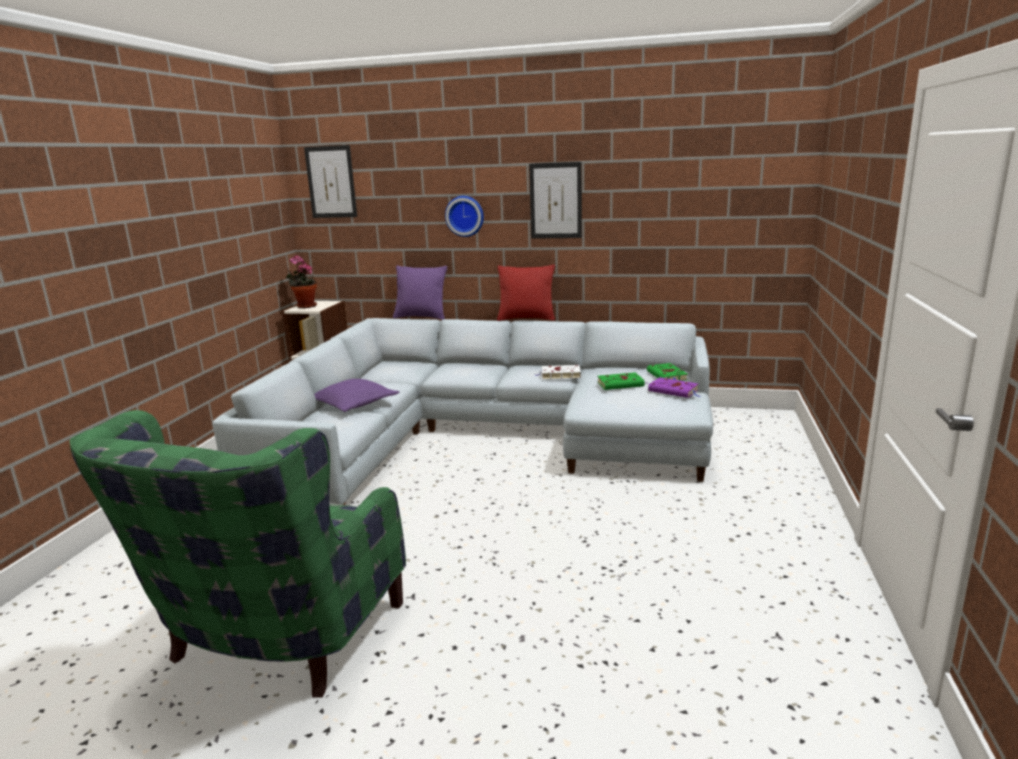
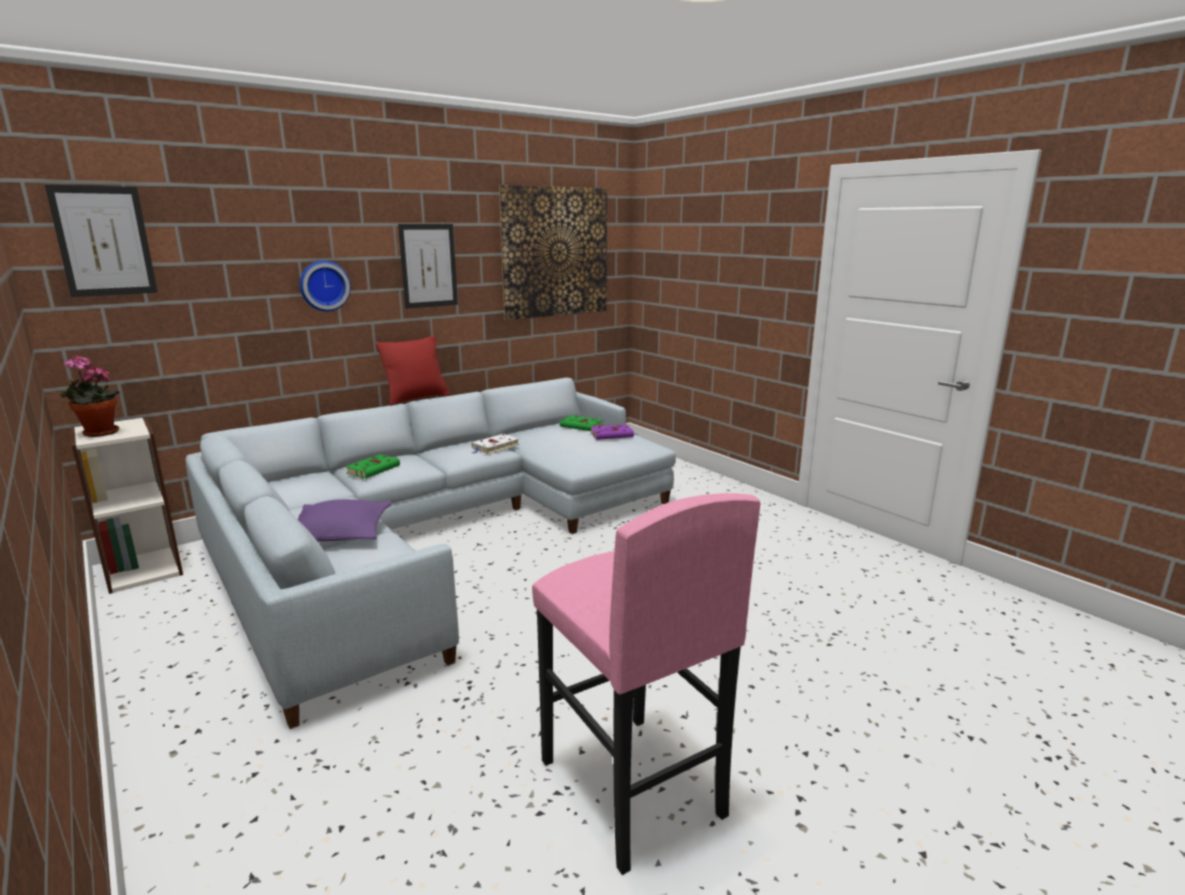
camera: 50 degrees left, 0 degrees up
green armchair [70,410,406,697] -> pink stool [532,493,760,875]
purple pillow [393,265,447,320] -> none
green book [598,372,648,390] -> green book moved to [345,454,400,479]
none -> picture [499,185,607,320]

